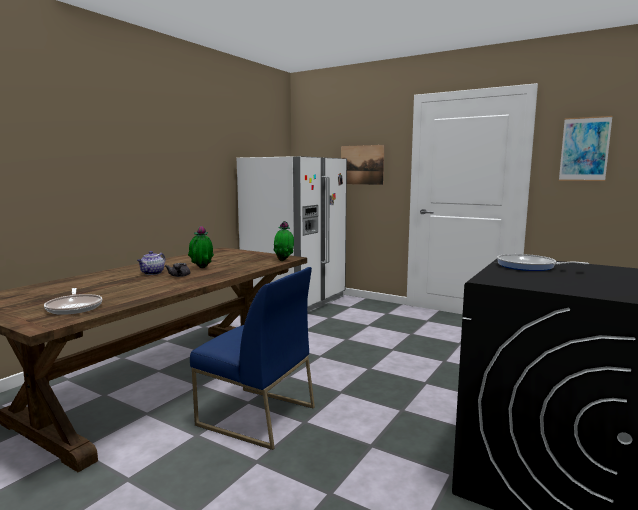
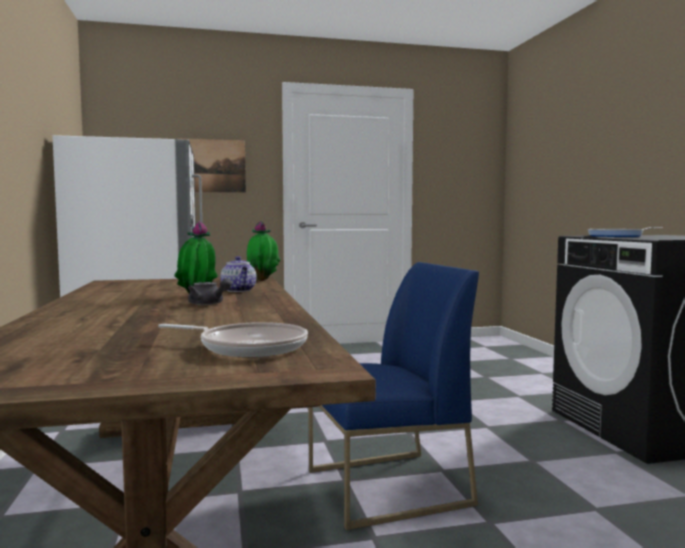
camera: 45 degrees left, 5 degrees down
teapot [137,251,165,275] -> teapot moved to [220,256,257,292]
picture [559,116,612,181] -> none

